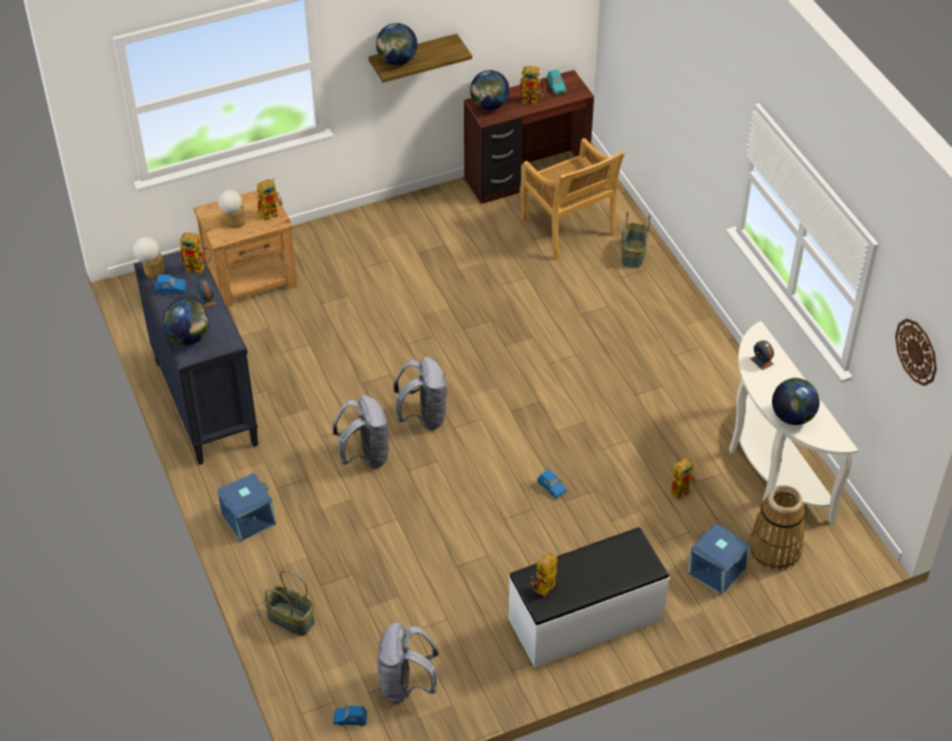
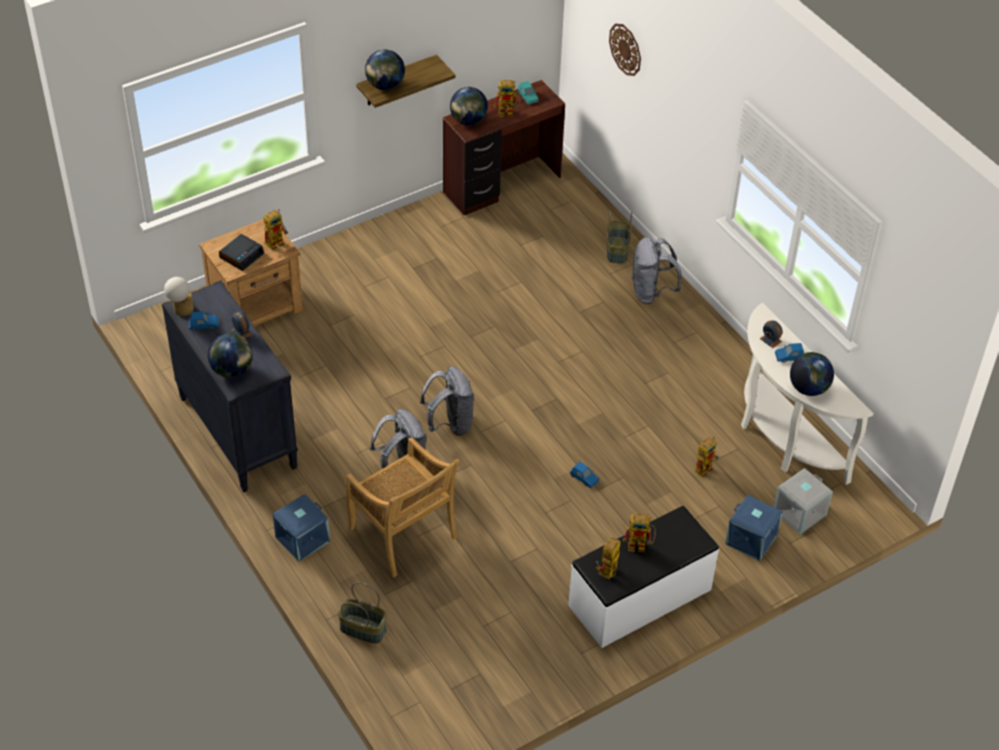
camera: 10 degrees left, 0 degrees up
toy robot [179,232,212,275] -> toy robot moved to [623,514,656,552]
table lamp [218,190,245,228] -> alarm clock [219,234,264,271]
blue toy car [333,706,367,726] -> blue toy car moved to [775,343,804,363]
grey backpack [377,622,438,703] -> grey backpack moved to [631,237,681,304]
beige chair [521,138,625,260] -> beige chair moved to [346,437,460,578]
basket [749,485,805,570] -> grey storage box [773,468,833,534]
wall clock [895,319,937,386] -> wall clock moved to [609,24,641,76]

